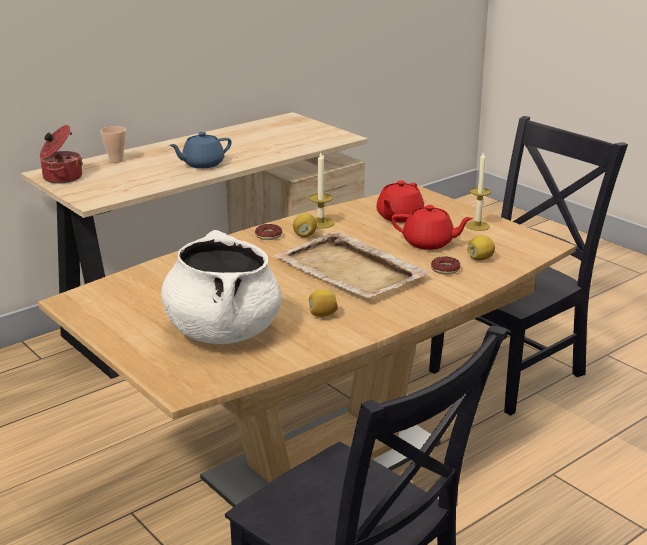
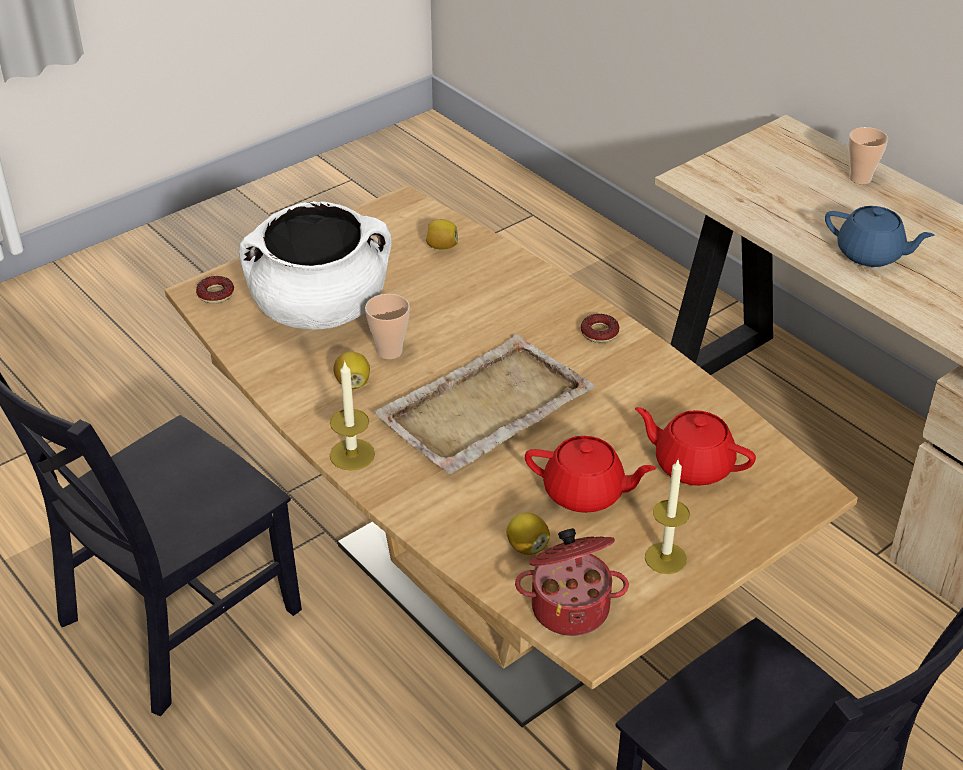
camera: 90 degrees right, 15 degrees up
cooking pot [40,125,83,183] -> cooking pot moved to [515,528,629,636]
blue teapot [169,132,232,168] -> blue teapot turned 150 degrees clockwise [825,206,935,267]
lemon [293,214,317,237] -> lemon moved to [426,219,458,249]
candle [309,153,335,229] -> candle moved to [330,360,375,471]
red teapot [391,205,473,250] -> red teapot turned 90 degrees counterclockwise [525,436,656,513]
donut [431,256,460,275] -> donut moved to [196,276,234,304]
none -> cup [365,294,410,359]

